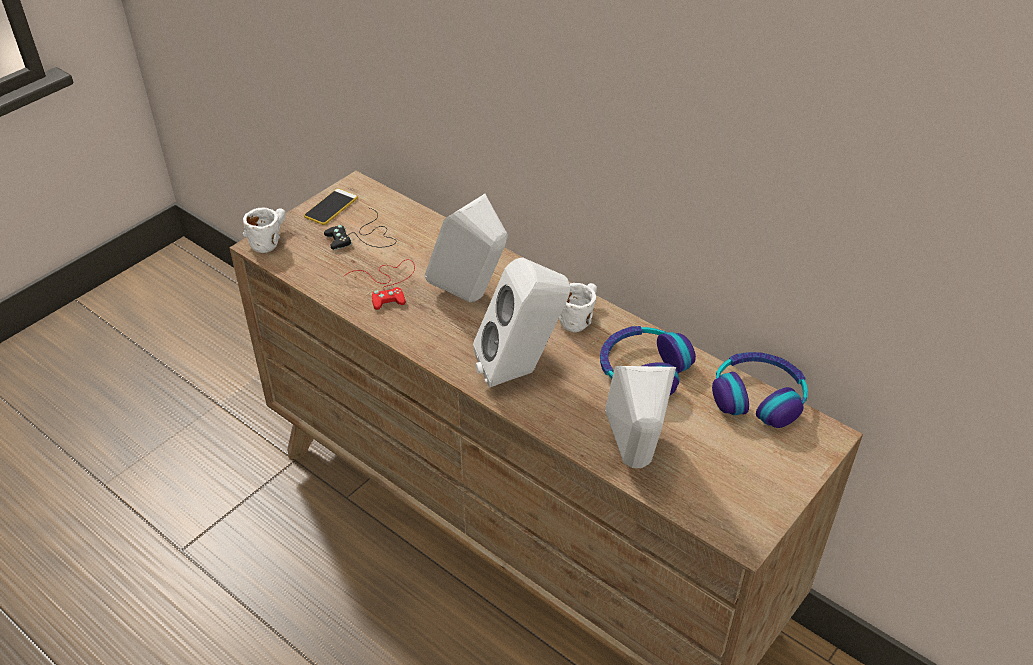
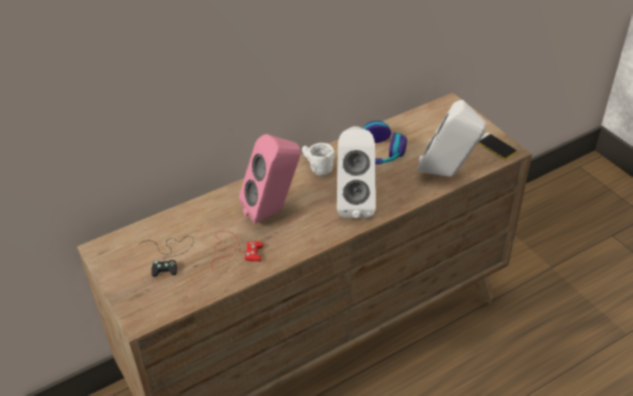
camera: 70 degrees left, 0 degrees up
white mug [242,208,286,253] -> none
phone [304,189,358,225] -> phone moved to [478,132,518,160]
white speaker [425,194,508,302] -> pink speaker [239,134,301,224]
headphones [712,352,808,428] -> none

